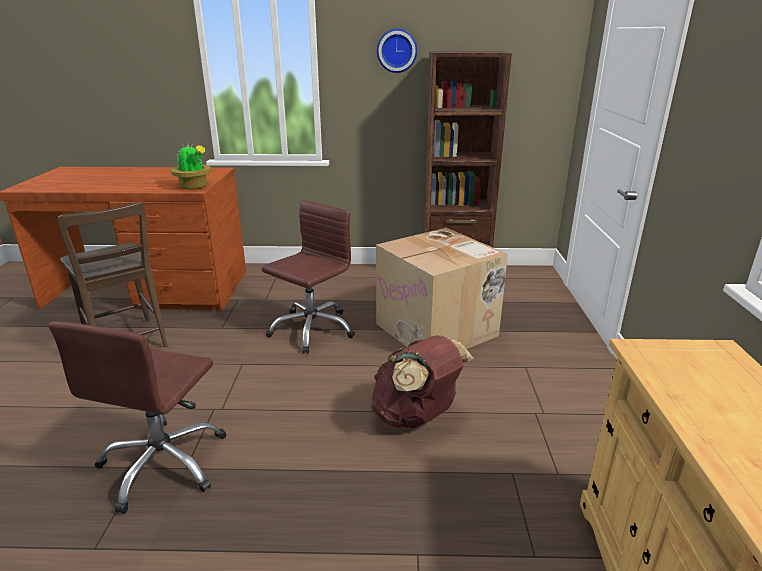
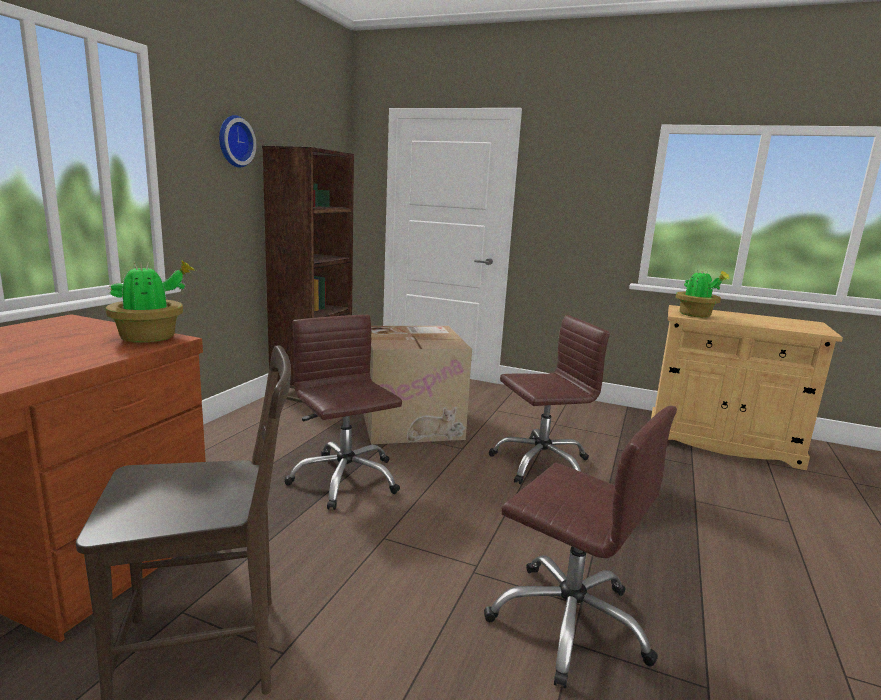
camera: 70 degrees left, 10 degrees down
brown backpack [371,335,474,428] -> brown office chair [489,315,610,485]
none -> potted plant [676,269,729,317]

